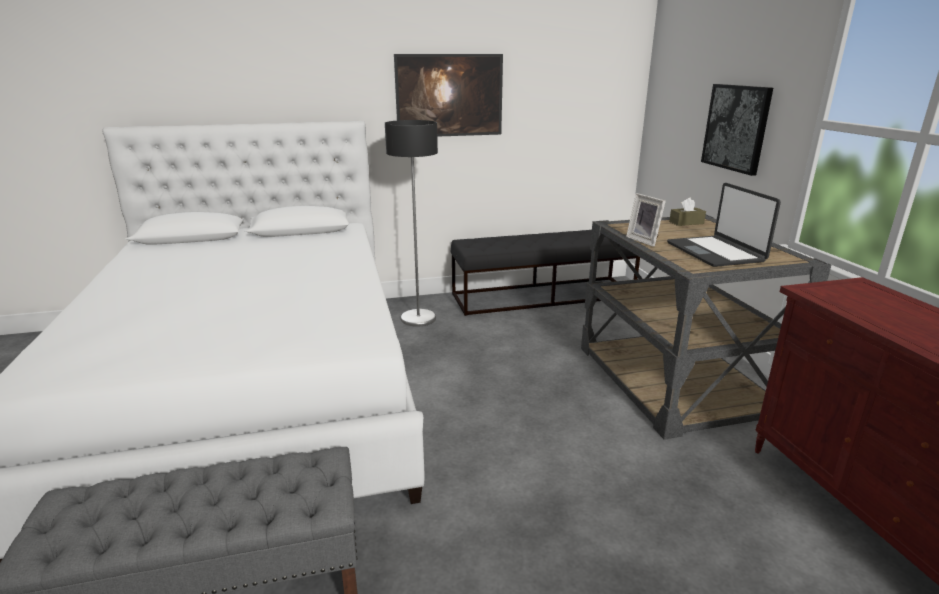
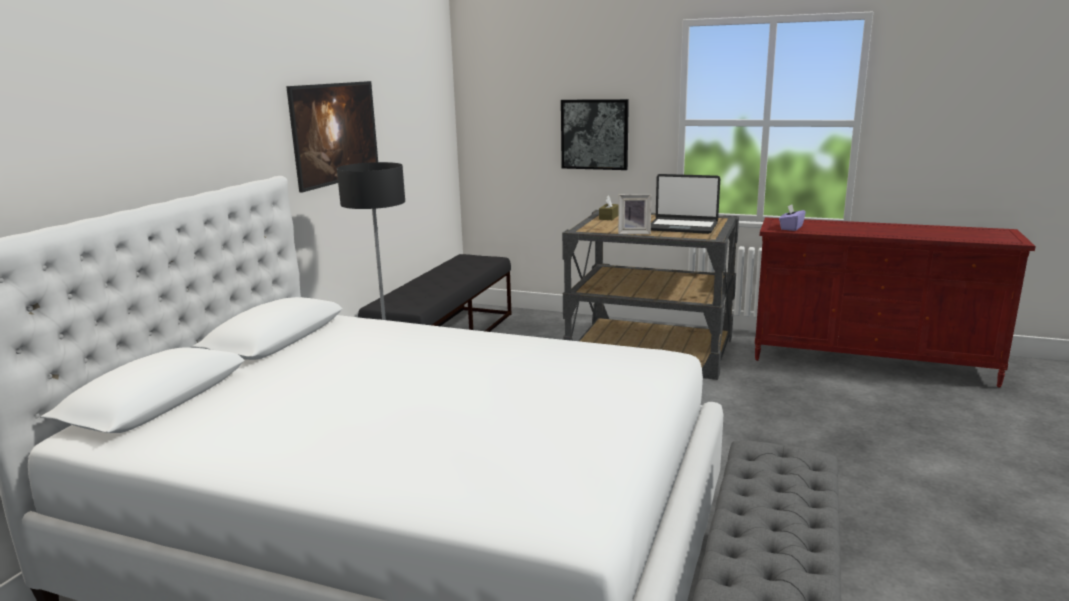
camera: 55 degrees left, 5 degrees down
none -> purple tissue box [779,204,806,231]

